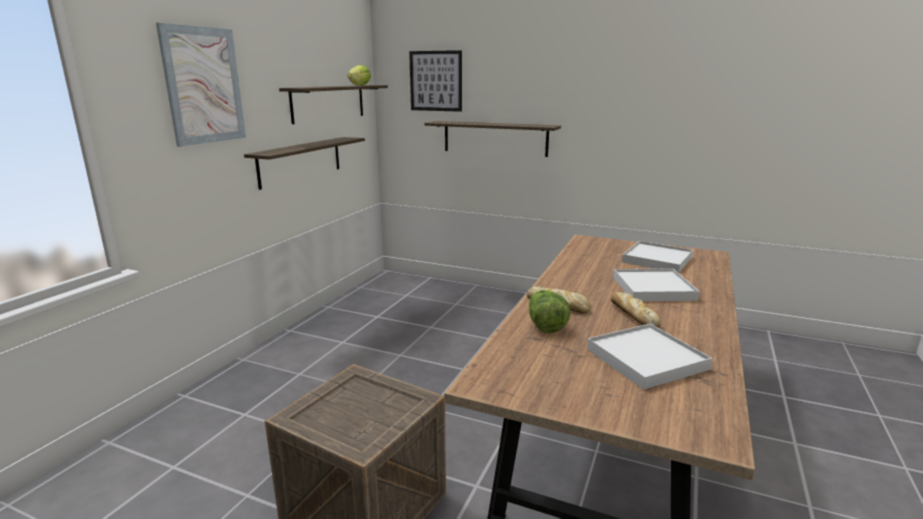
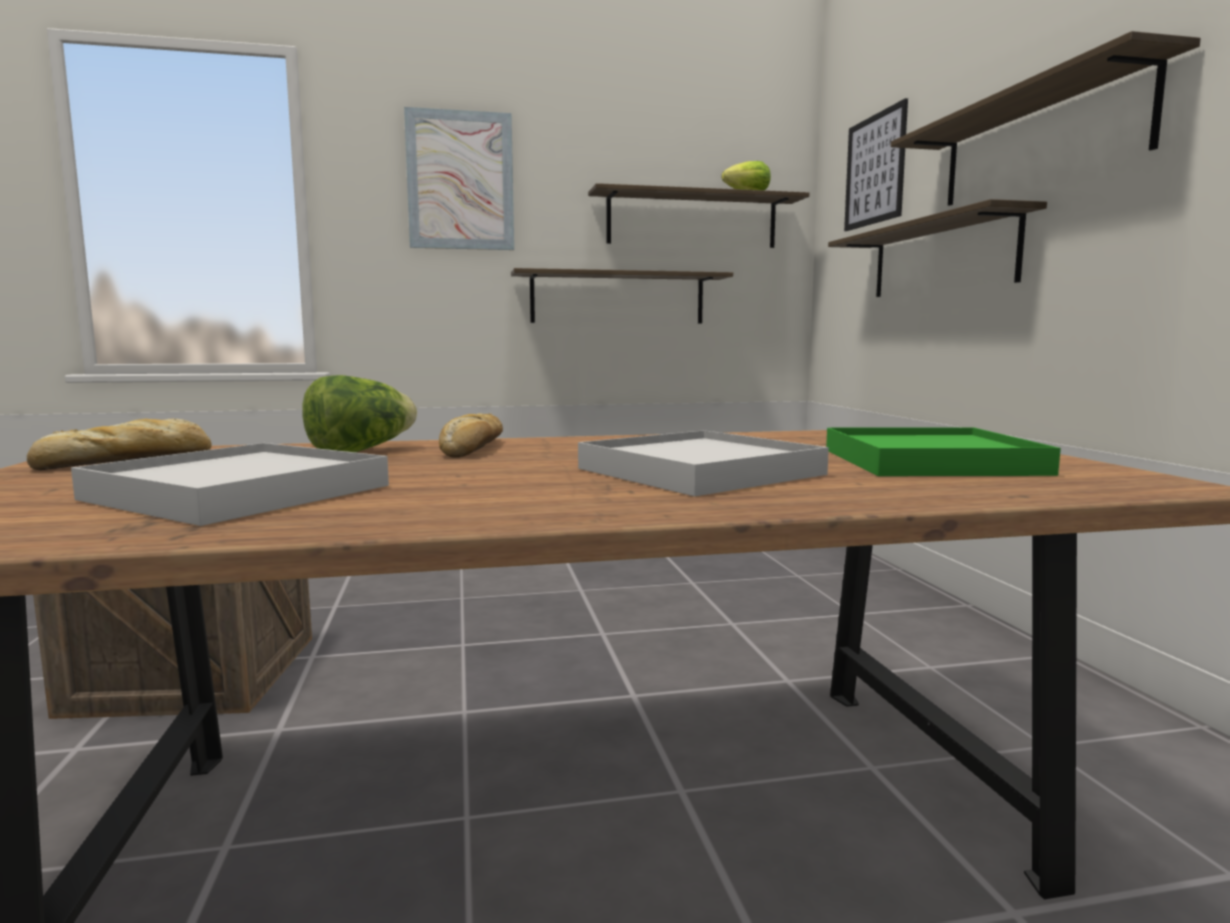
camera: 55 degrees right, 10 degrees down
bread [611,292,661,328] -> bread moved to [27,418,212,470]
white tray [622,241,693,273] -> green tray [826,427,1061,476]
none -> shelf [891,31,1201,206]

